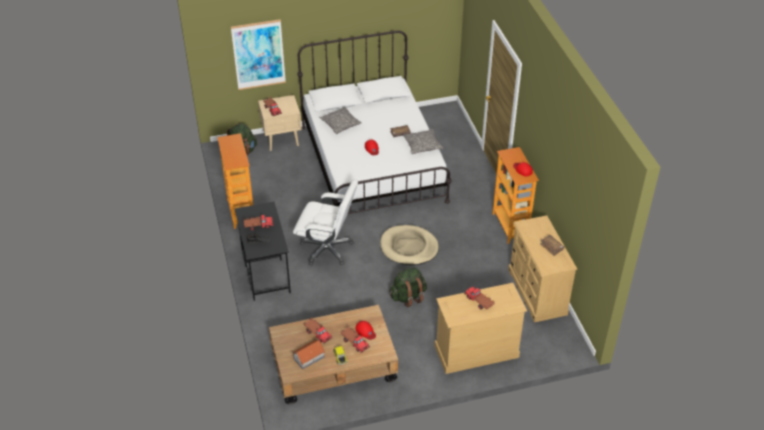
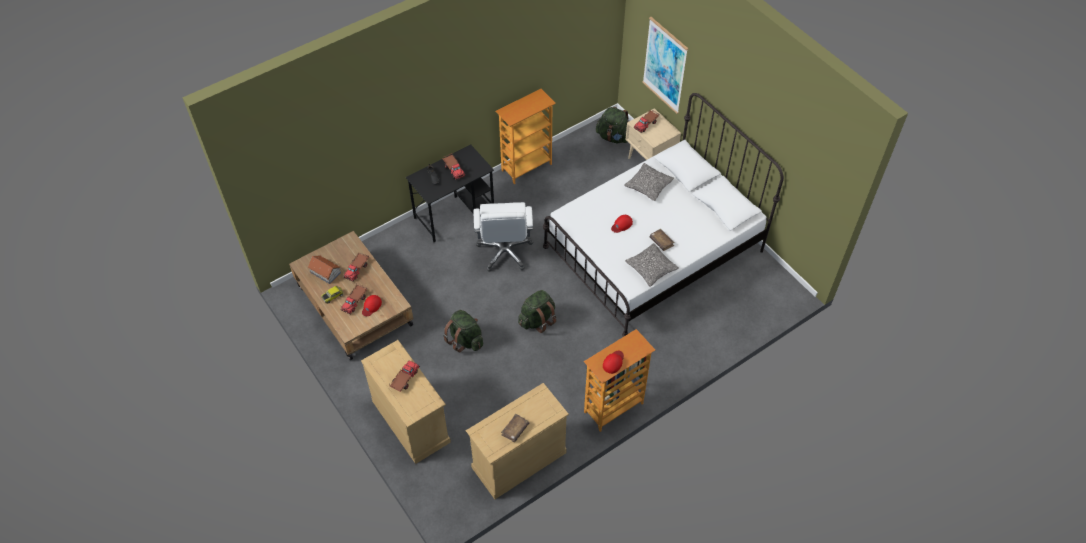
camera: 70 degrees right, 10 degrees up
beige dog bed [380,225,439,265] -> green backpack [518,290,556,333]

